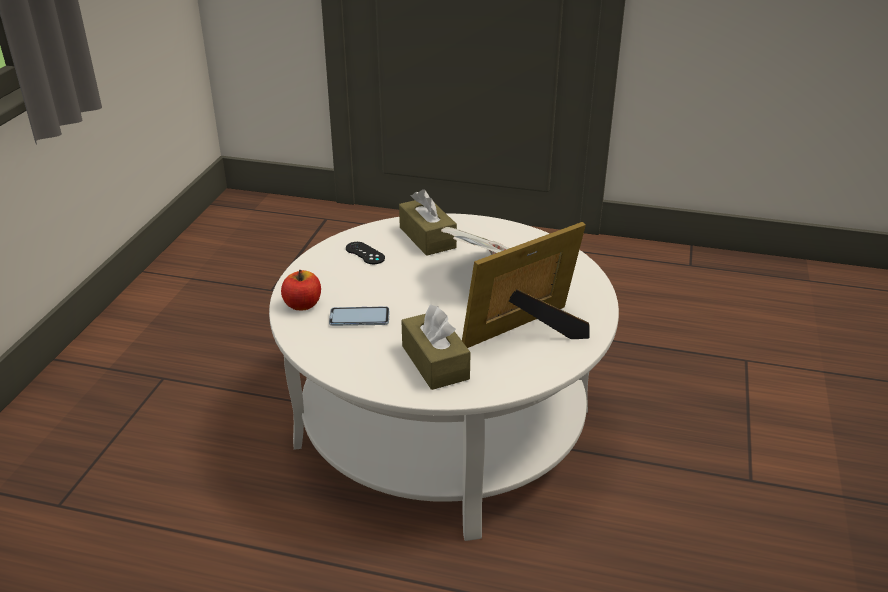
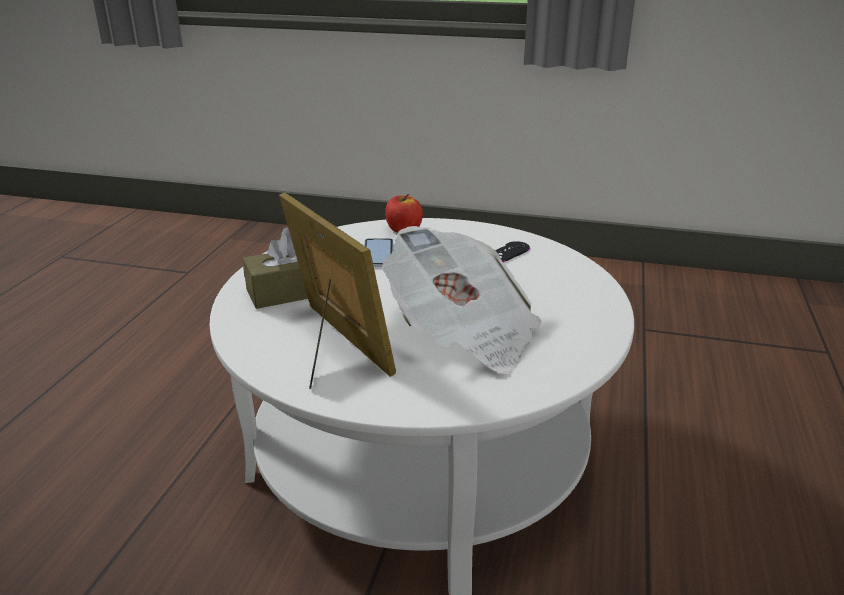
camera: 90 degrees right, 5 degrees down
brown tissue box [399,189,457,256] -> none

